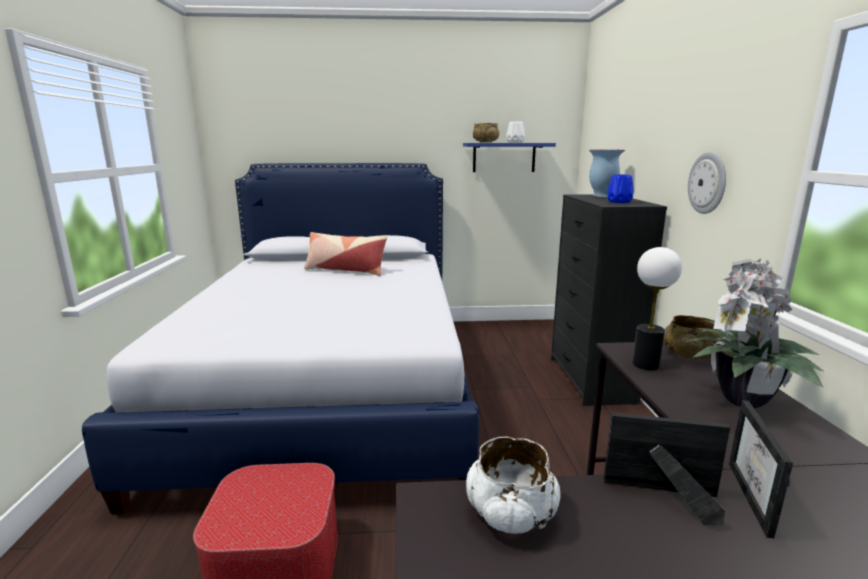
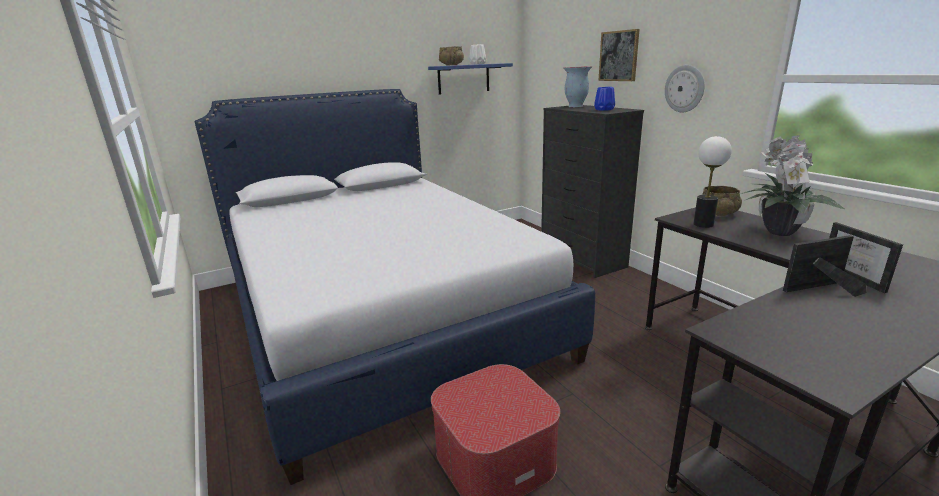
camera: 25 degrees left, 5 degrees up
pillow [304,232,387,276] -> none
white bowl [466,436,560,534] -> none
none -> picture [598,29,640,81]

